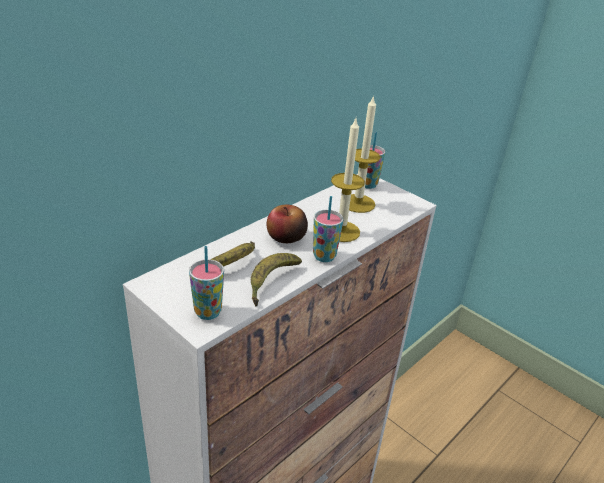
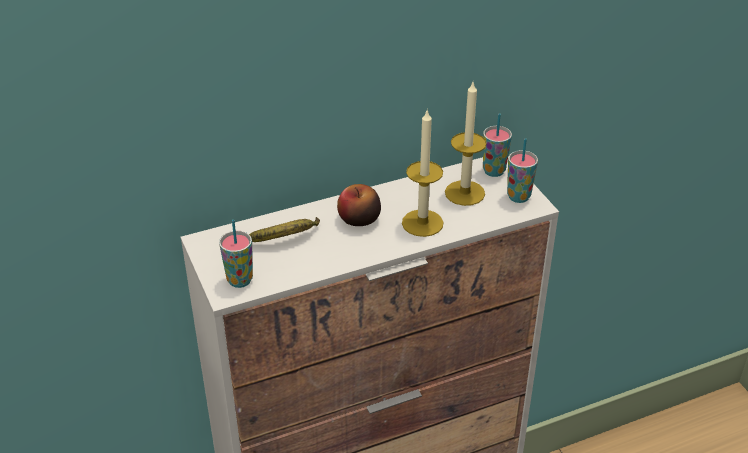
camera: 25 degrees right, 5 degrees up
banana [251,253,302,306] -> none
cup [313,196,344,262] -> cup moved to [507,138,538,203]

